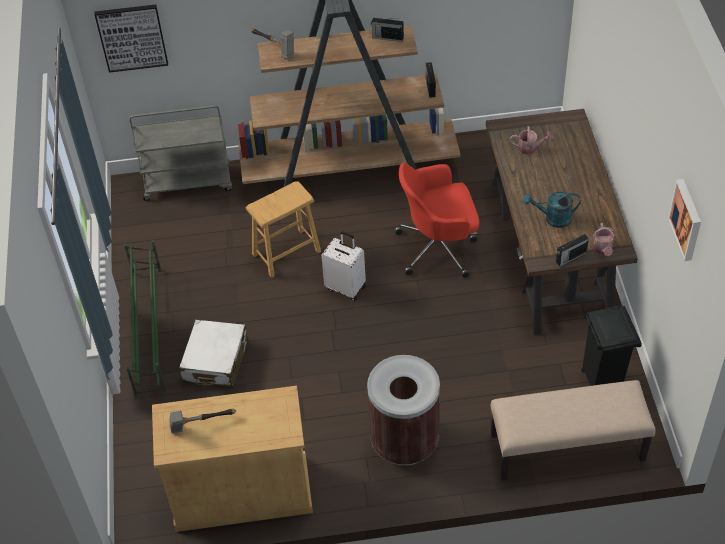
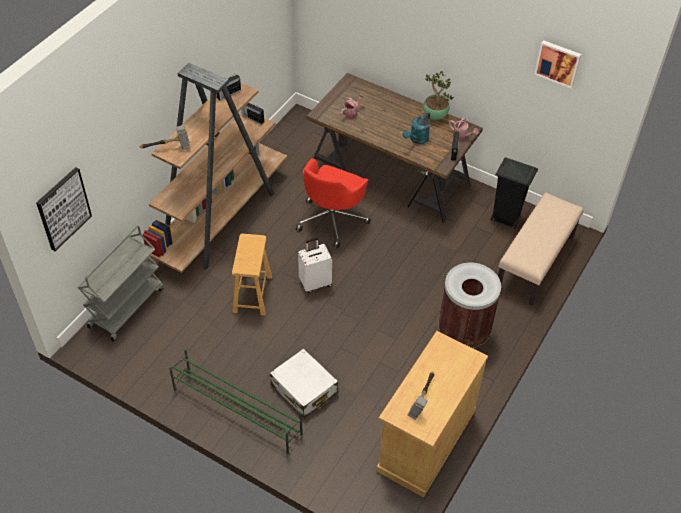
camera: 55 degrees left, 0 degrees up
none -> potted plant [423,71,454,120]

